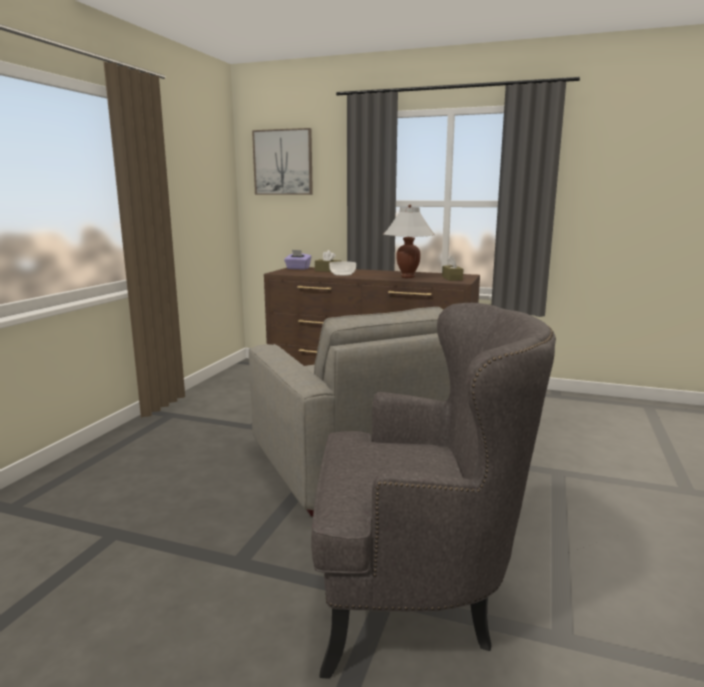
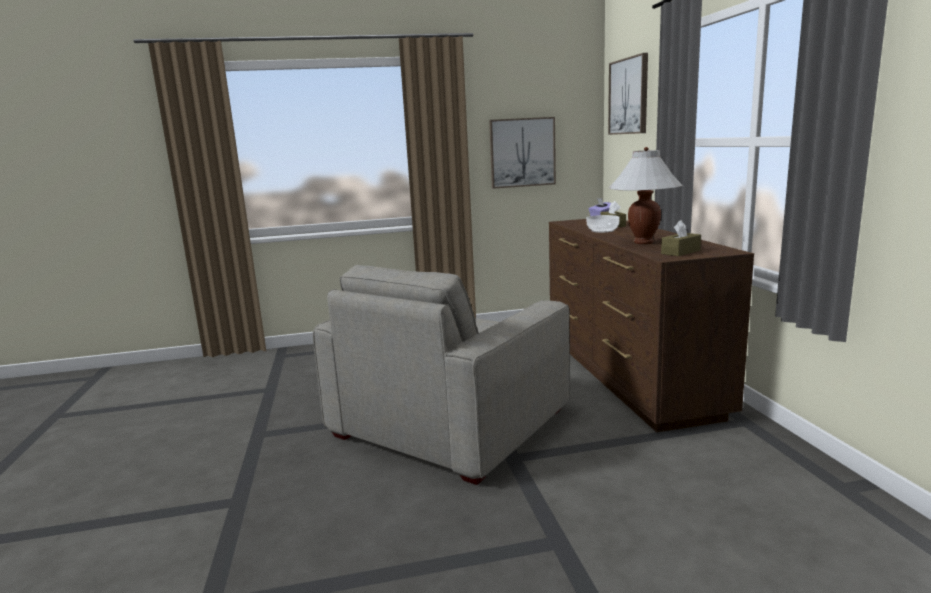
camera: 60 degrees right, 0 degrees up
grey armchair [311,303,556,678] -> none
none -> picture [489,117,556,189]

